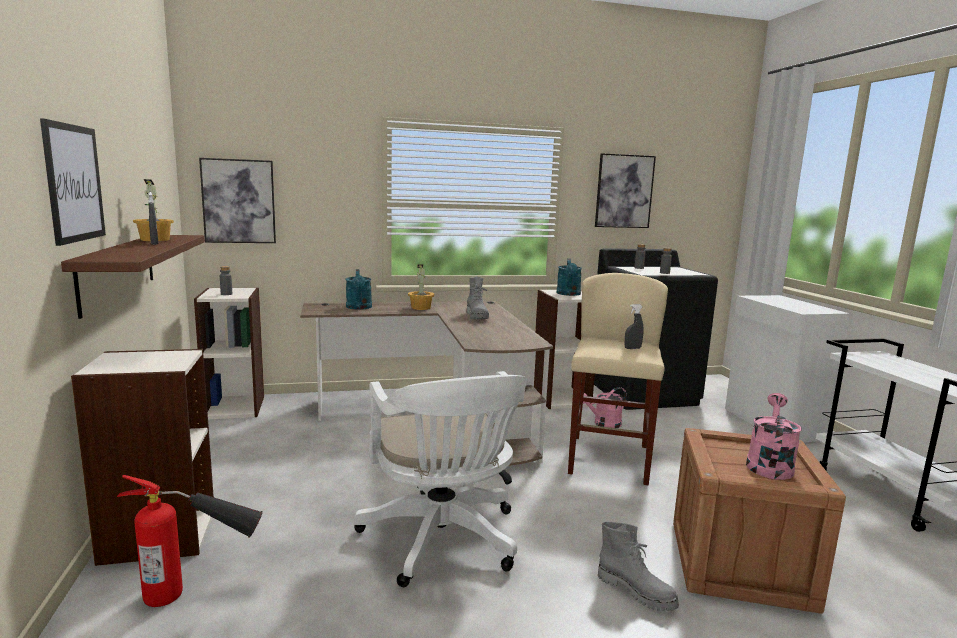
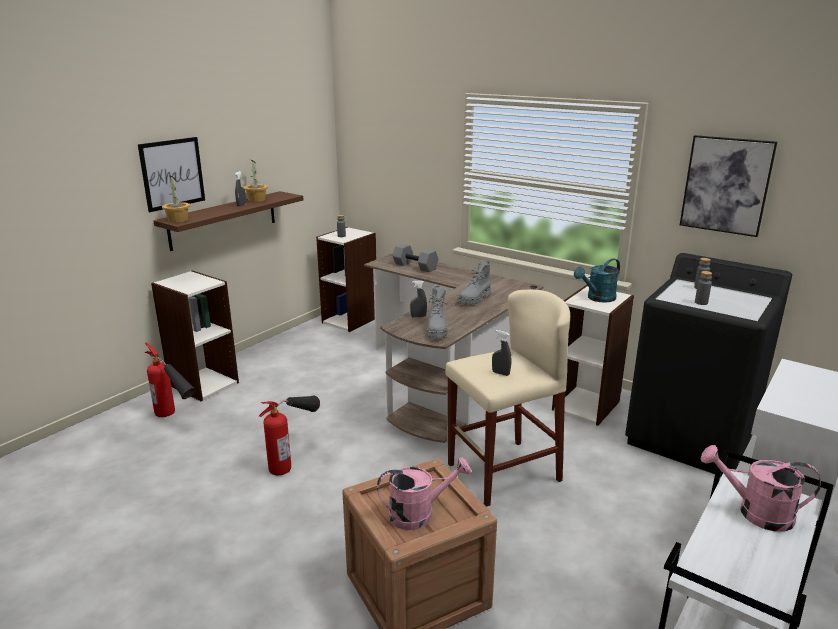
camera: 50 degrees right, 10 degrees up
picture [199,158,276,243] -> none
turquoise watering can [346,269,372,310] -> grey dumbbell [393,244,439,272]
white office chair [354,371,527,587] -> fire extinguisher [259,396,320,475]
potted plant [408,265,434,310] -> potted plant moved to [162,175,190,222]
pink watering can [583,387,627,428] -> pink watering can moved to [701,445,821,532]
grey boot [598,522,679,611] -> grey boot moved to [427,285,448,338]
none -> grey spray bottle [410,280,427,318]

